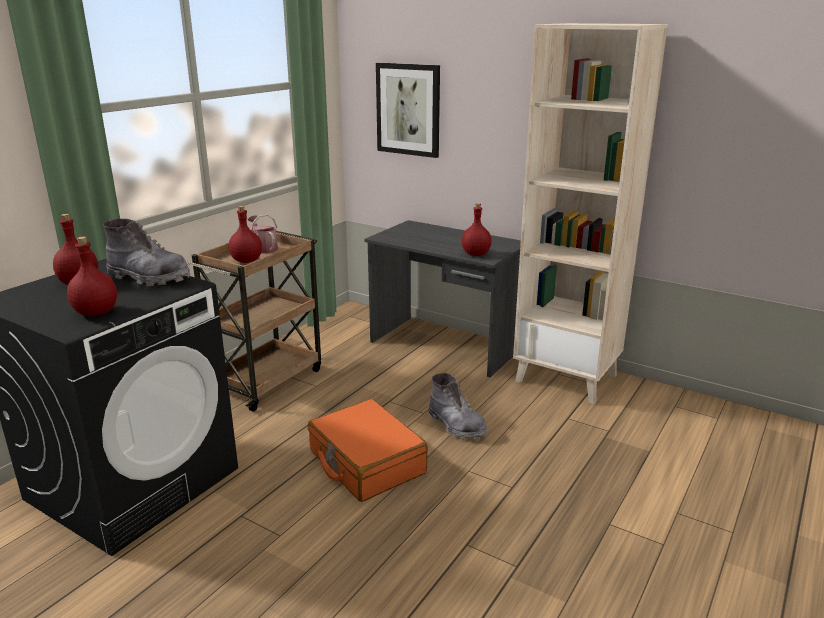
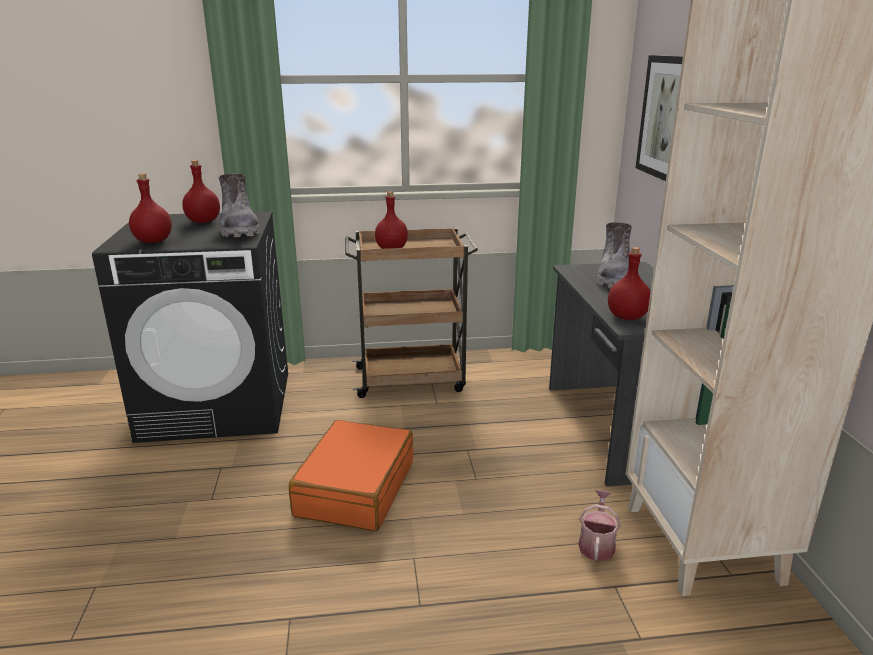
camera: 50 degrees right, 0 degrees up
watering can [248,214,278,254] -> watering can moved to [578,490,621,561]
grey boot [429,373,487,441] -> grey boot moved to [597,222,632,288]

